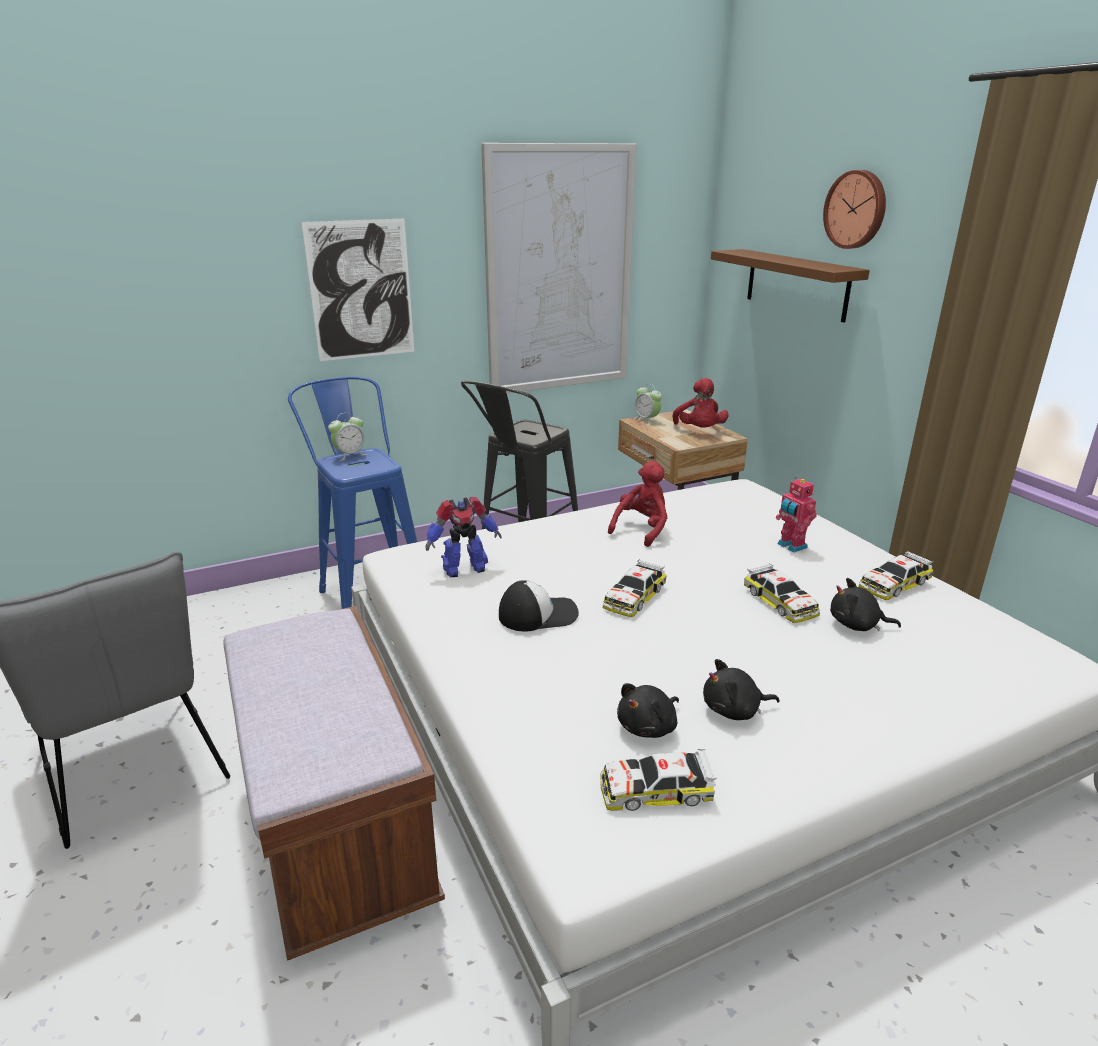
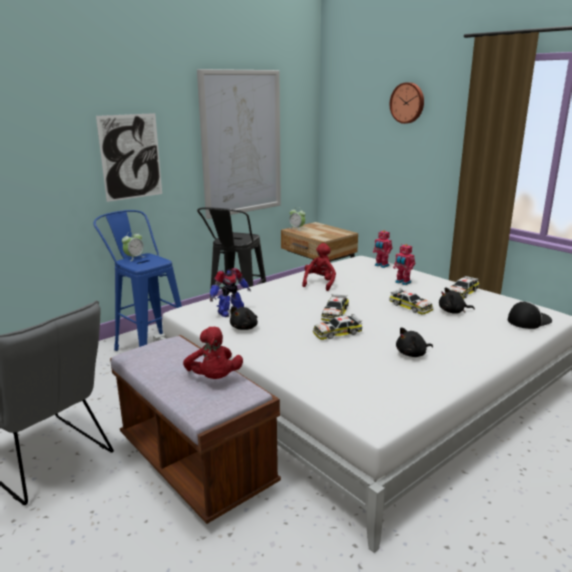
camera: 15 degrees left, 5 degrees down
cap [499,580,579,631] -> cap moved to [508,302,552,329]
toy car [600,749,717,811] -> toy car moved to [313,314,363,340]
black plush toy [617,683,679,738] -> black plush toy moved to [230,306,258,330]
red plush toy [672,378,729,428] -> red plush toy moved to [183,327,243,379]
brown shelf [711,249,870,323] -> none
none -> toy robot [373,230,393,268]

